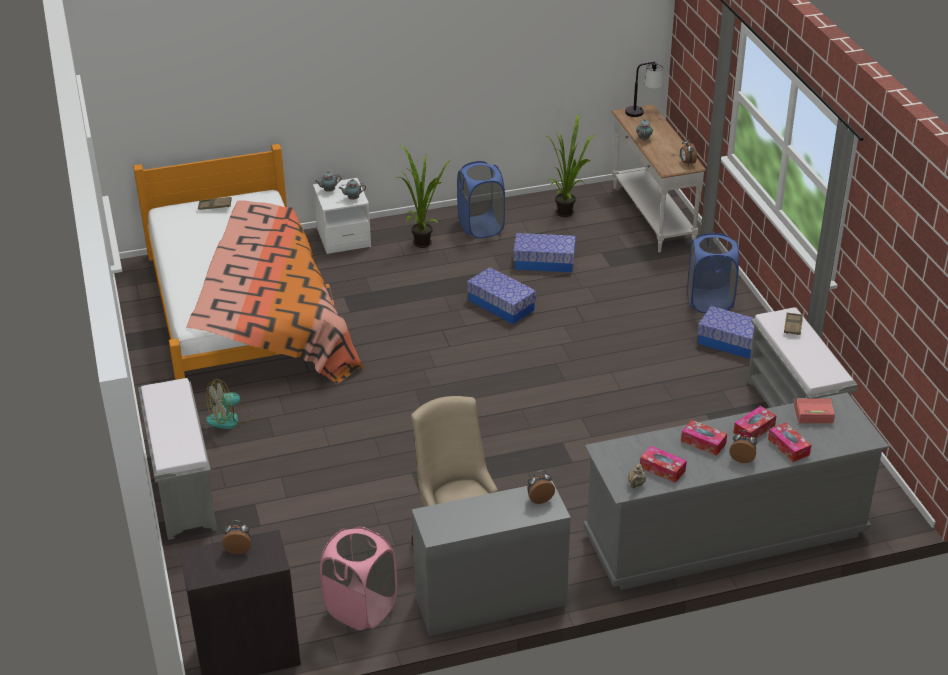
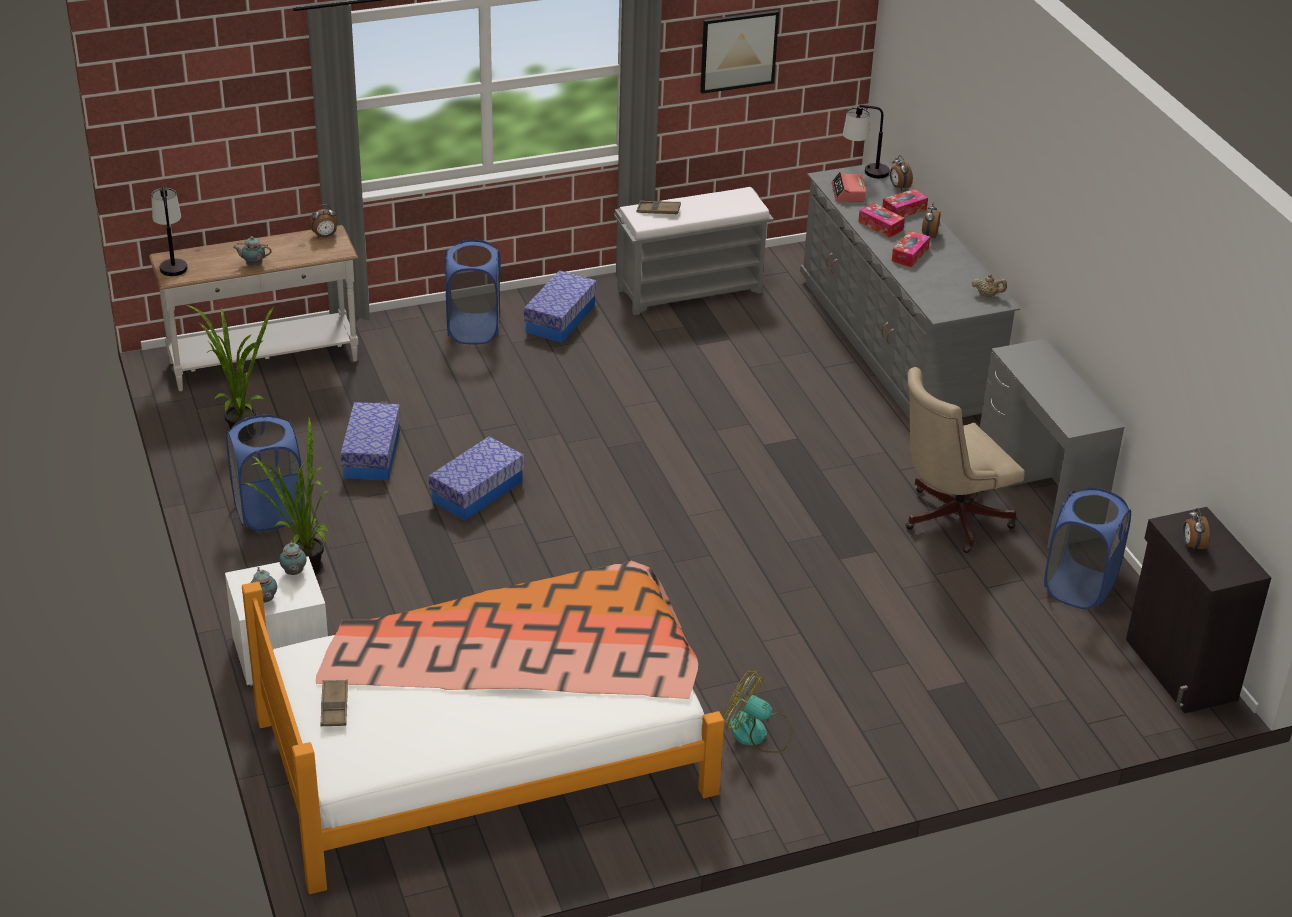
camera: 95 degrees left, 0 degrees up
grey bench [138,378,217,540] -> none
fan [206,379,254,429] -> fan turned 150 degrees clockwise [723,670,793,753]
pink laundry basket [320,527,397,630] -> blue laundry basket [1044,487,1131,610]
alarm clock [527,471,555,504] -> alarm clock moved to [890,155,913,191]
tissue box [640,446,687,483] -> none
none -> picture [700,10,779,94]
none -> table lamp [843,105,890,178]

